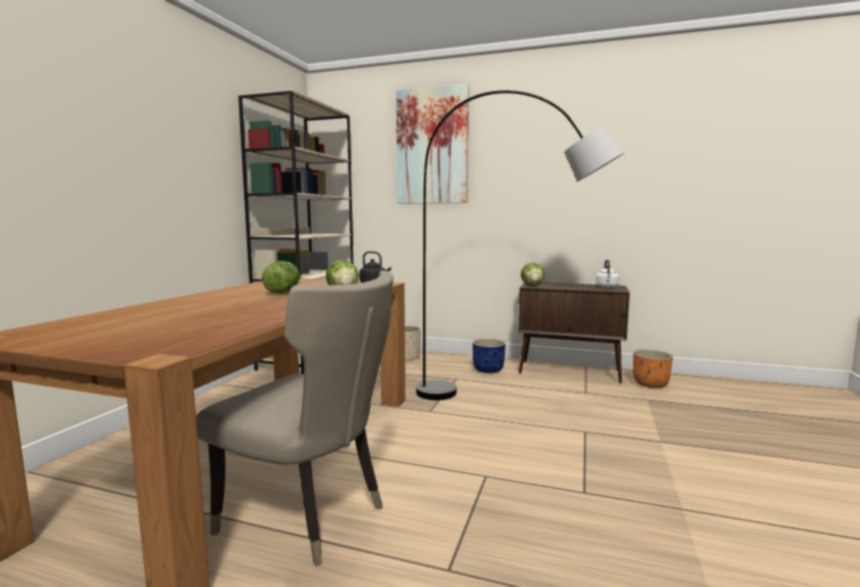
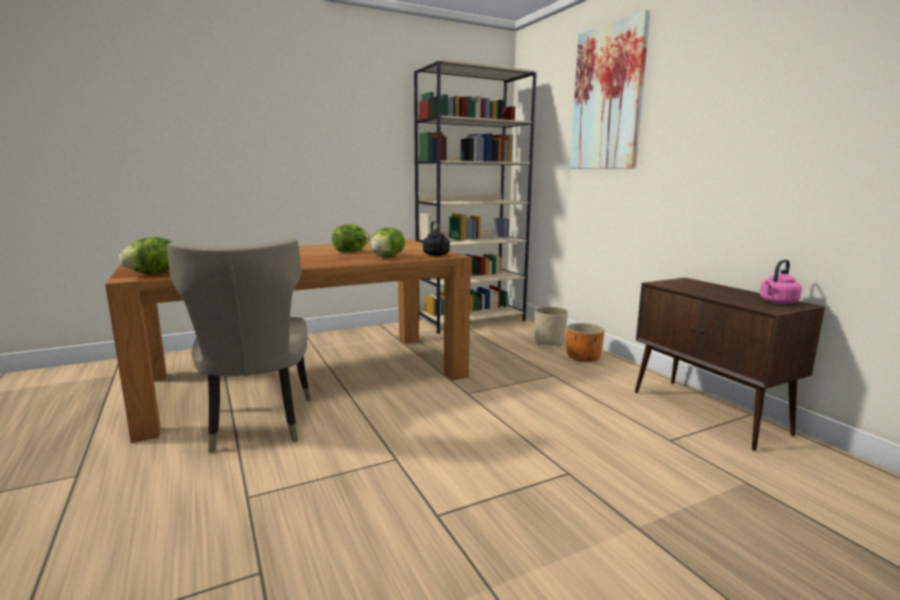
camera: 45 degrees right, 5 degrees up
grey floor lamp [416,90,625,400] -> none
blue planter [472,338,506,373] -> none
lettuce [521,263,545,286] -> lettuce moved to [119,237,172,274]
white kettle [596,259,619,288] -> pink kettle [760,260,802,304]
orange planter [633,349,673,388] -> orange planter moved to [566,323,605,362]

